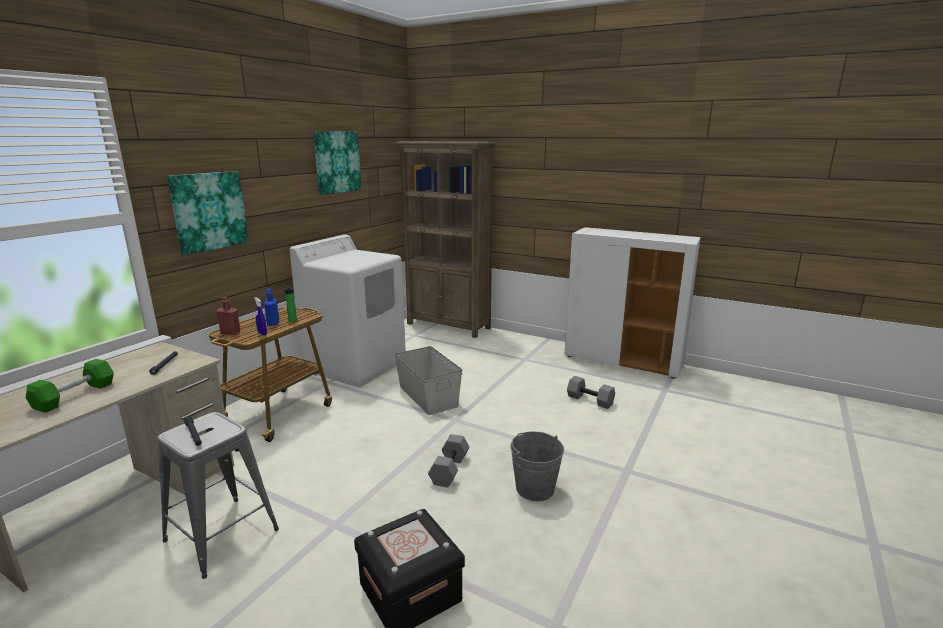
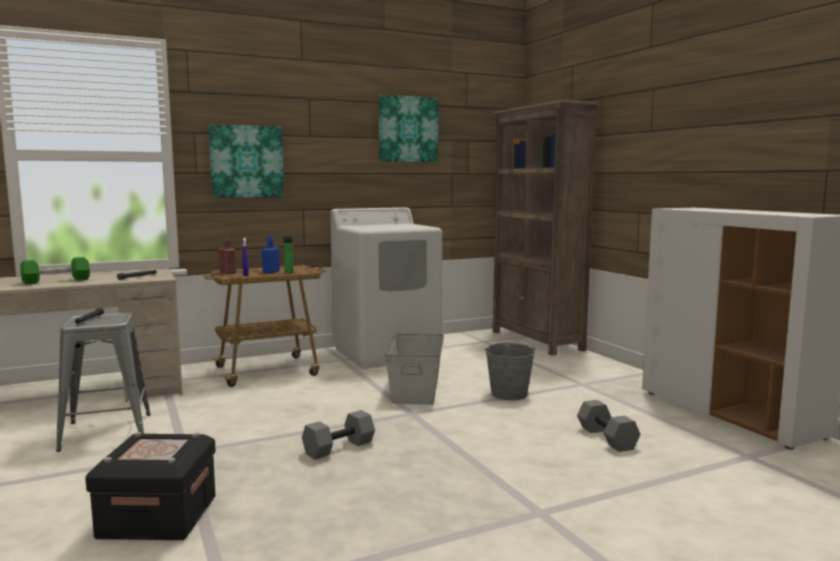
camera: 35 degrees right, 10 degrees down
grey bucket [510,431,564,501] -> grey bucket moved to [485,343,535,400]

